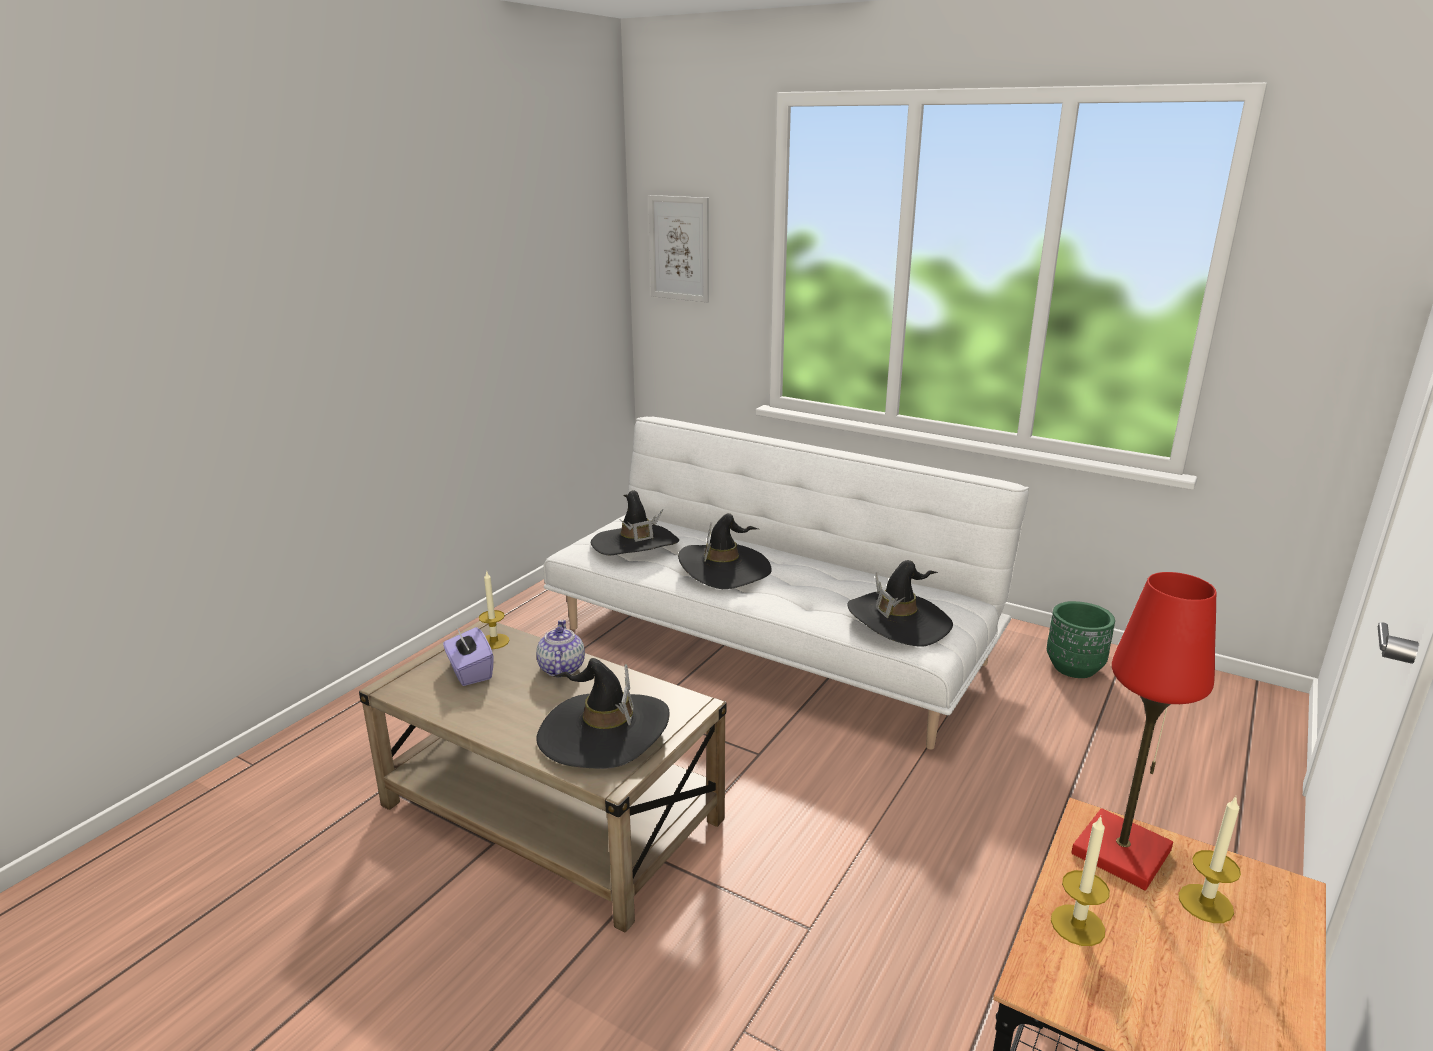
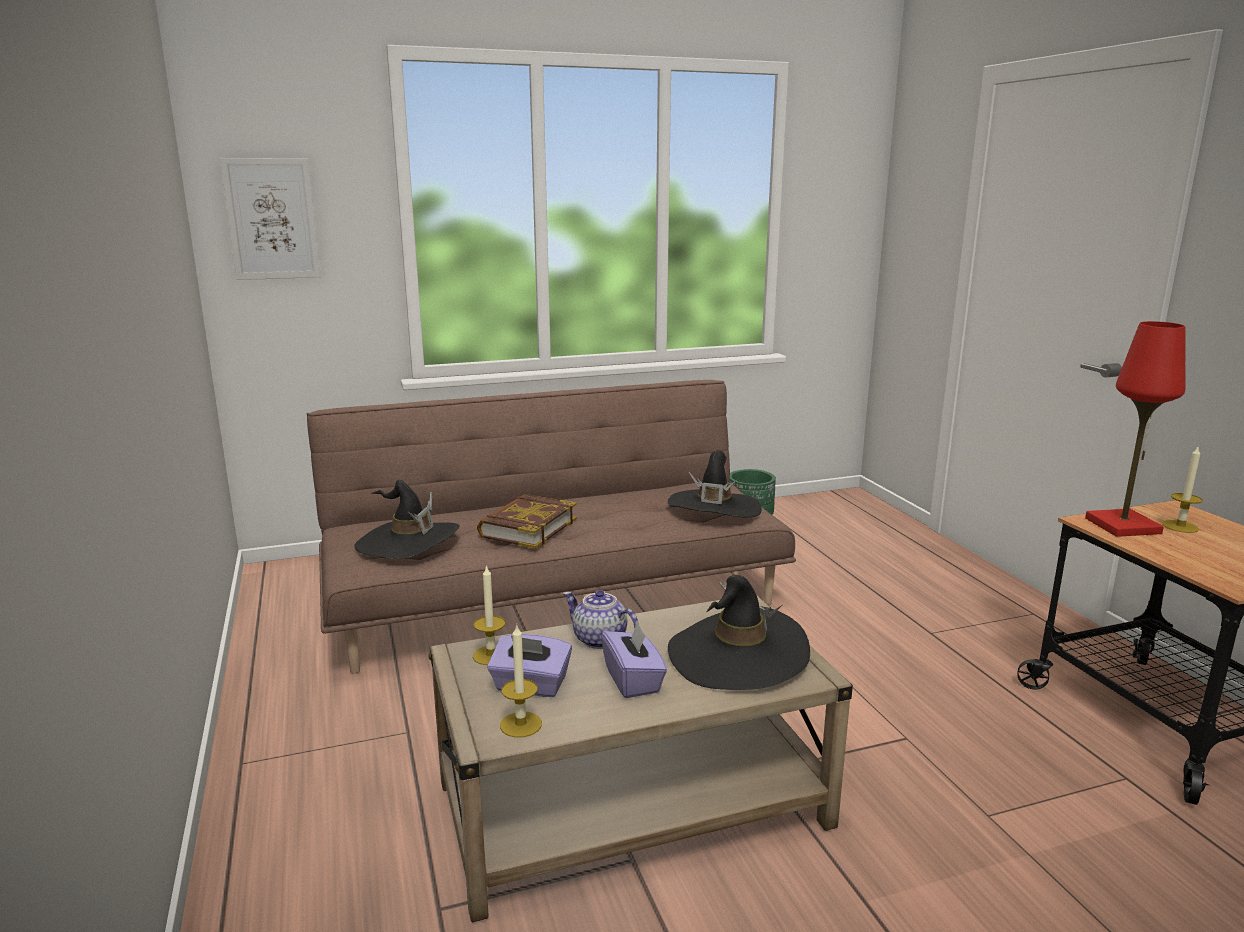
camera: 50 degrees left, 5 degrees down
white sofa [543,417,1029,750] -> brown sofa [307,380,796,673]
black hat [678,513,772,589] -> book [477,494,577,549]
candle [1051,816,1110,946] -> candle moved to [500,624,542,738]
none -> purple tissue box [601,621,667,698]

